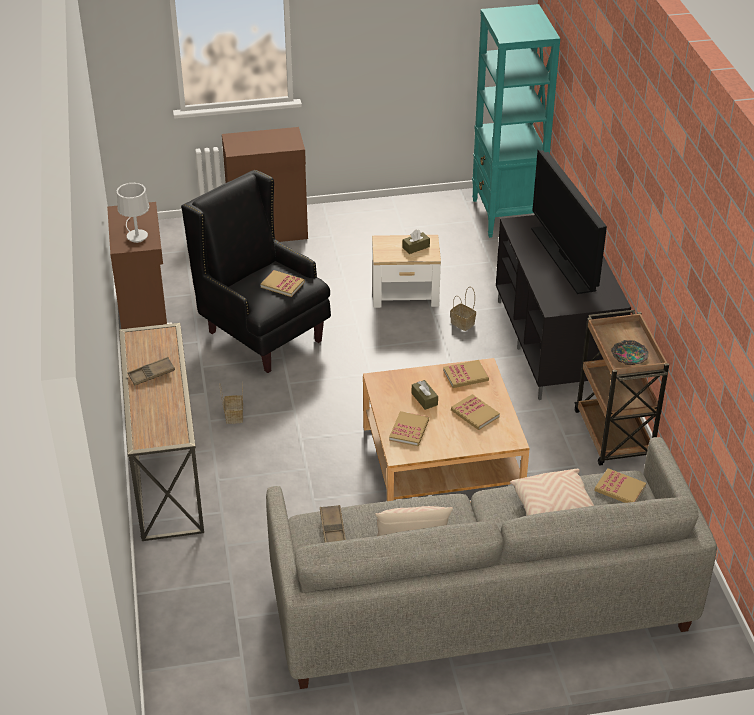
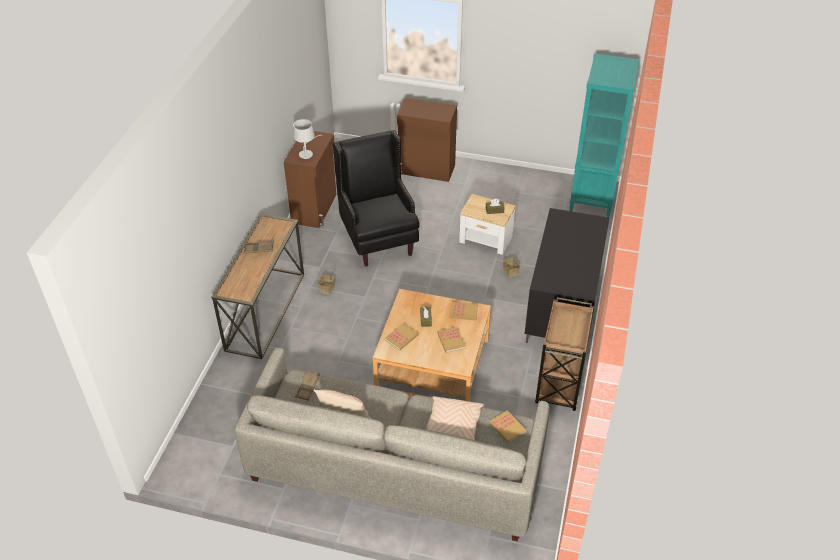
camera: 25 degrees right, 5 degrees up
book [261,270,305,297] -> none
television [531,150,607,294] -> none
bowl [611,340,649,365] -> none

